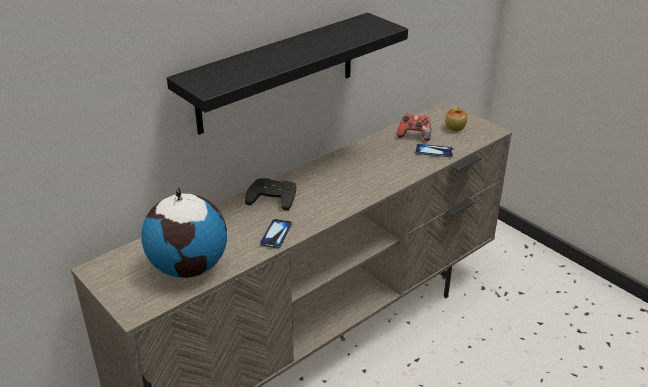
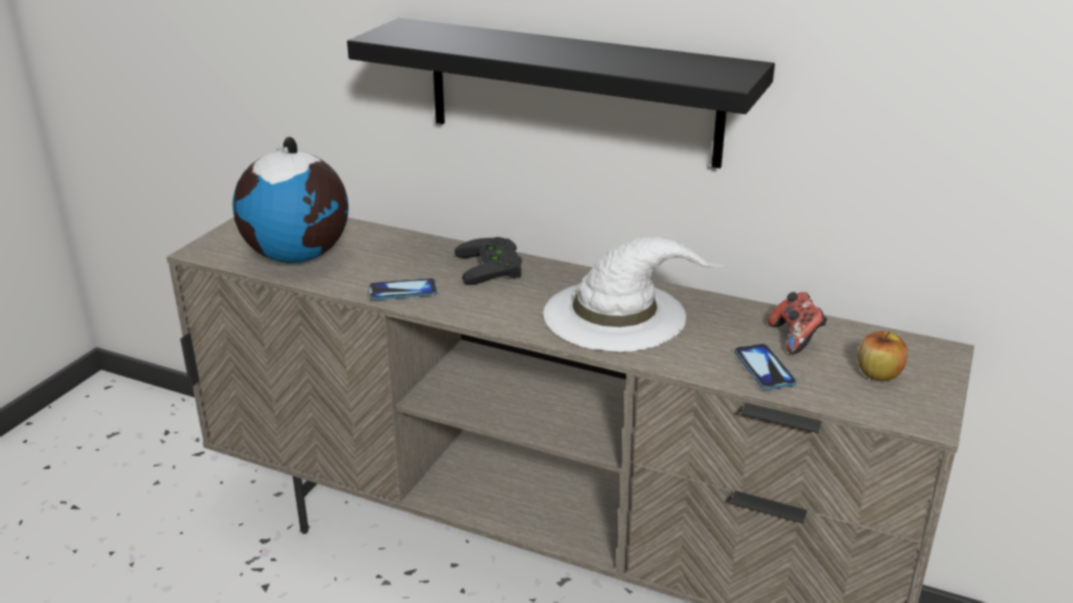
camera: 65 degrees right, 5 degrees down
none -> white hat [544,237,724,352]

